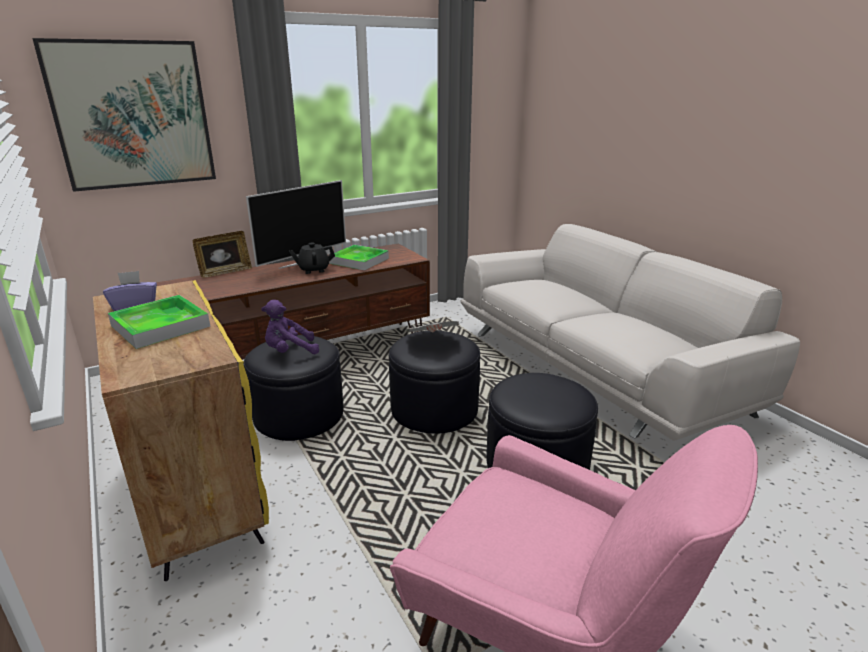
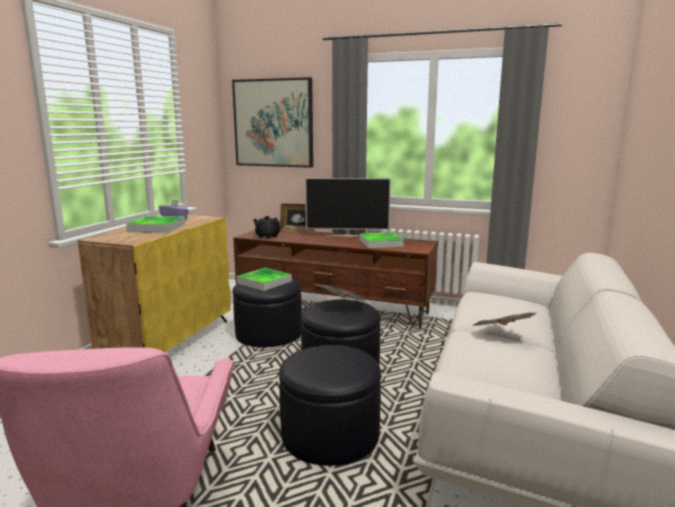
camera: 50 degrees right, 10 degrees down
purple plush toy [261,300,319,354] -> tray [237,268,292,291]
black teapot [289,243,335,274] -> black teapot moved to [253,216,281,239]
none -> newspaper [472,313,537,326]

